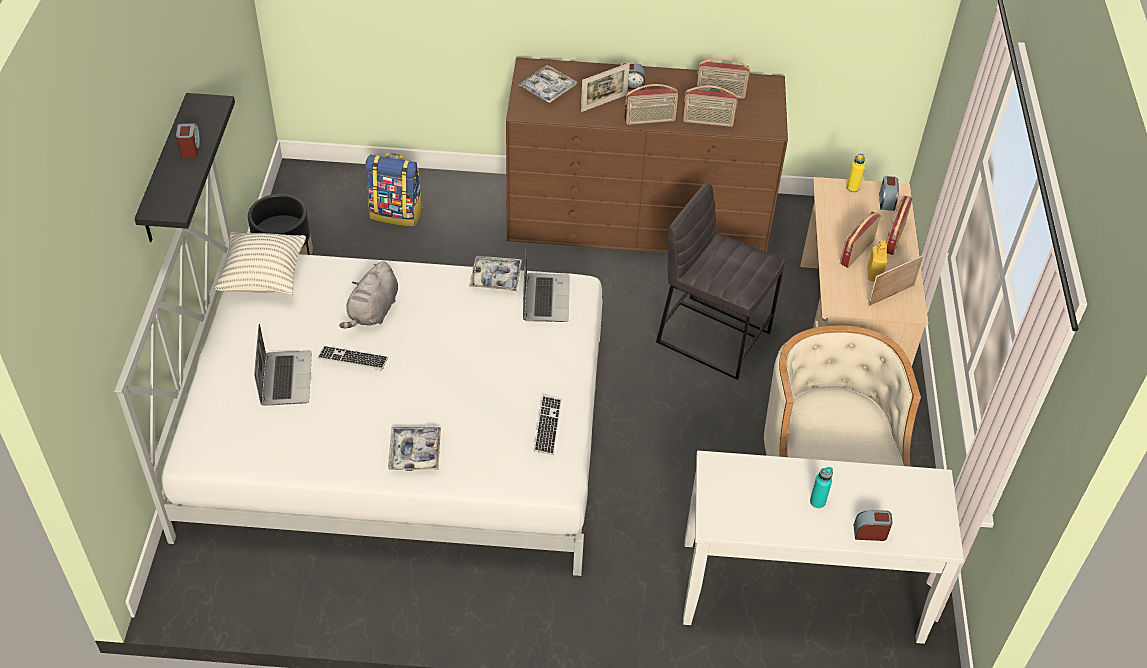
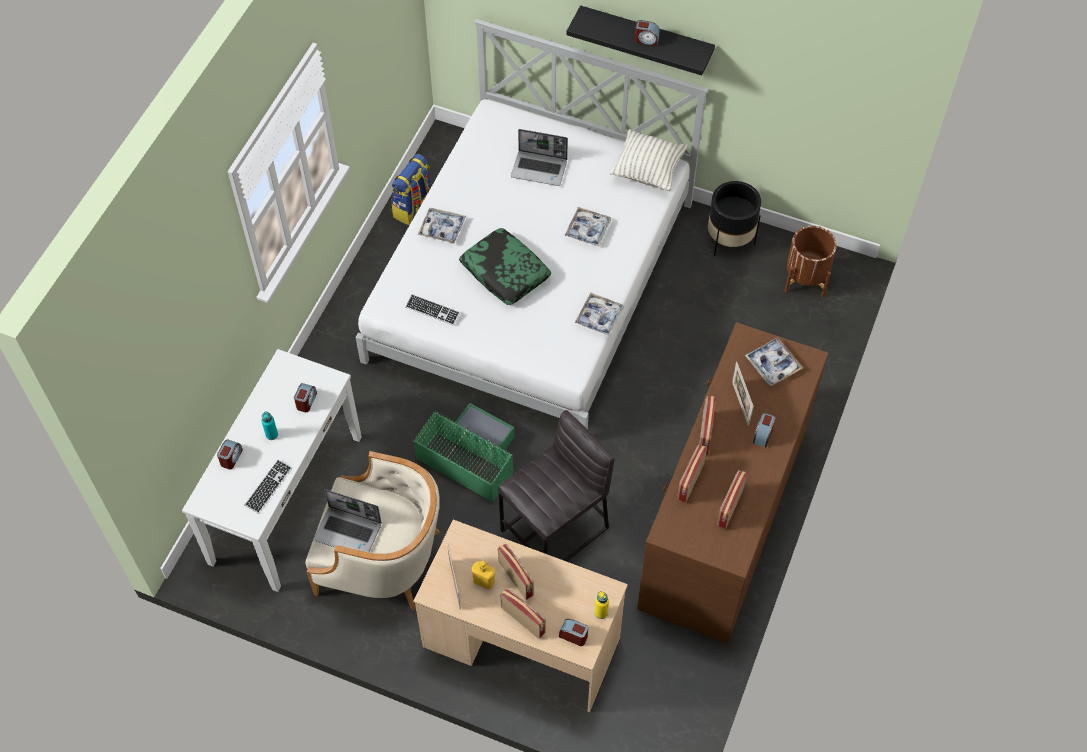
camera: 110 degrees right, 10 degrees up
keyboard [317,346,388,370] -> keyboard moved to [244,459,292,514]
grey plush toy [339,261,398,328] -> tray [565,207,612,246]
backpack [365,153,423,226] -> backpack moved to [392,154,431,225]
laptop [523,244,570,322] -> laptop moved to [314,489,382,552]
none -> alarm clock [294,383,317,412]
none -> green storage box [413,403,515,502]
none -> pillow [459,228,551,305]
none -> brown planter [784,226,837,297]

